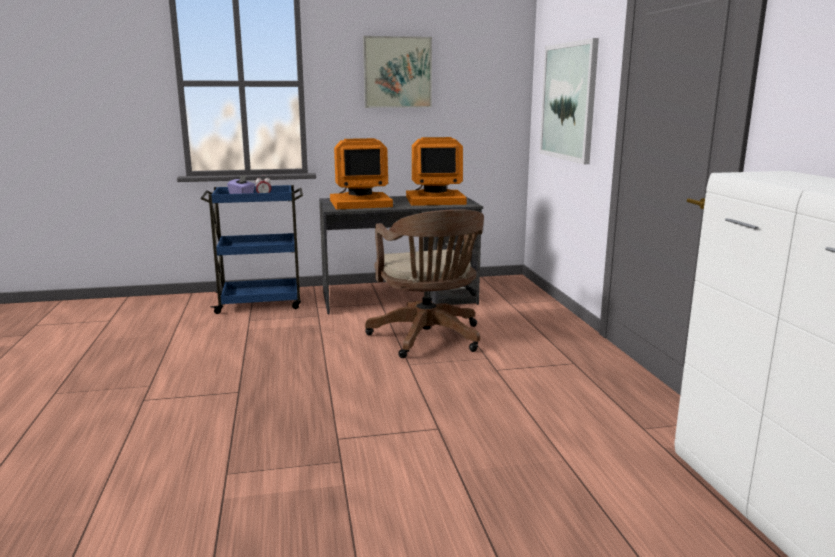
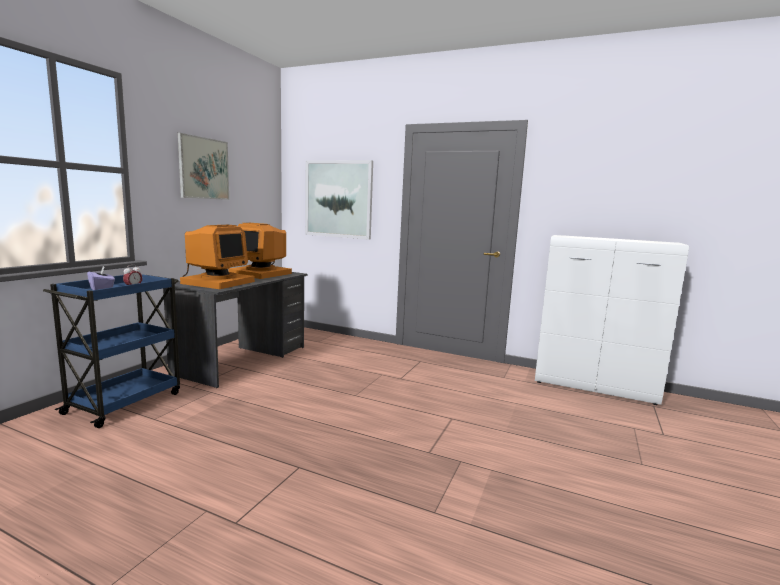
camera: 55 degrees left, 5 degrees down
brown office chair [365,209,484,358] -> none
monitor [406,137,467,206] -> monitor turned 90 degrees clockwise [229,223,292,279]

